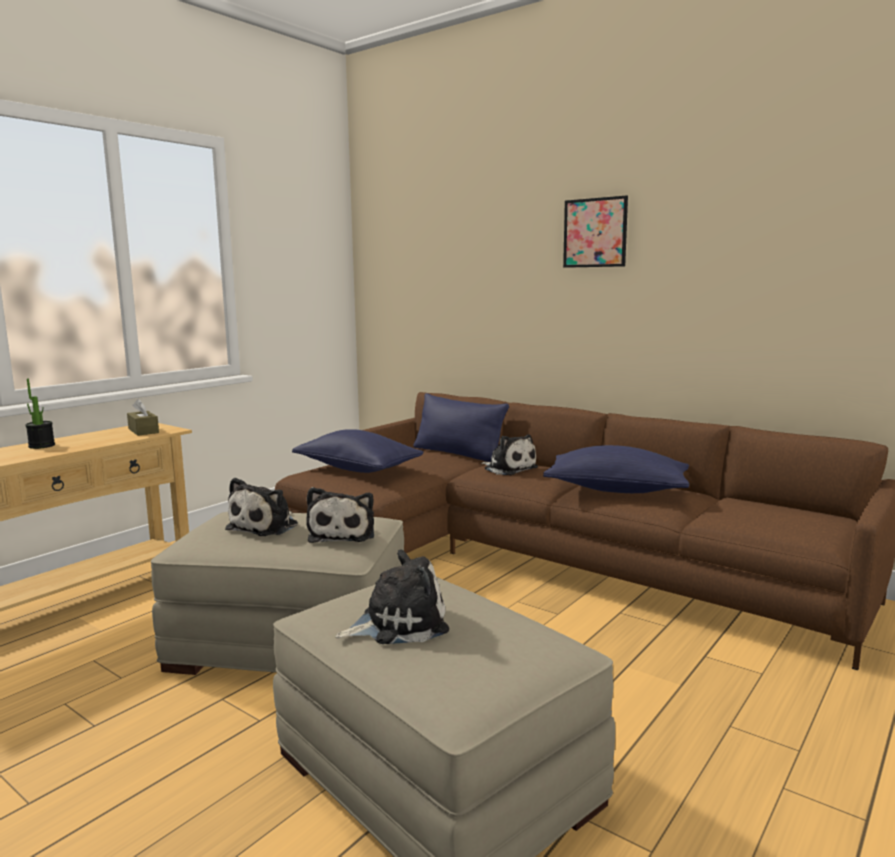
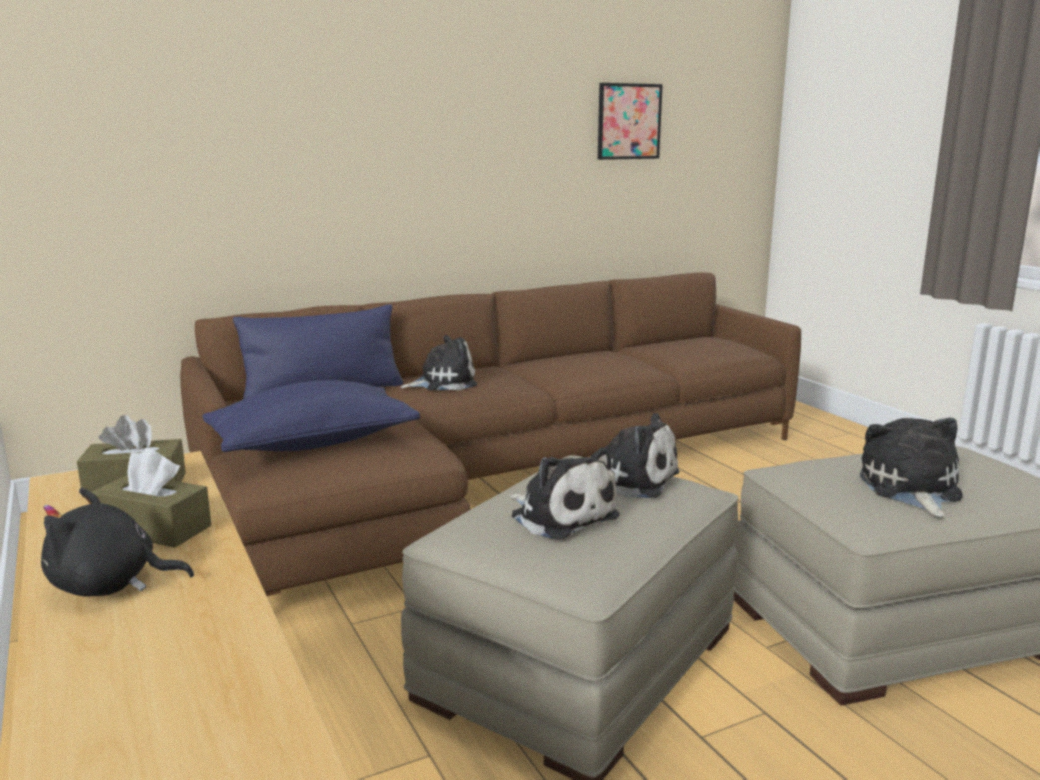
camera: 65 degrees left, 5 degrees up
potted plant [26,378,55,449] -> black plush toy [41,488,194,597]
blue pillow [543,445,689,493] -> none
picture [563,195,628,268] -> picture moved to [598,83,663,160]
none -> brown tissue box [92,448,211,548]

